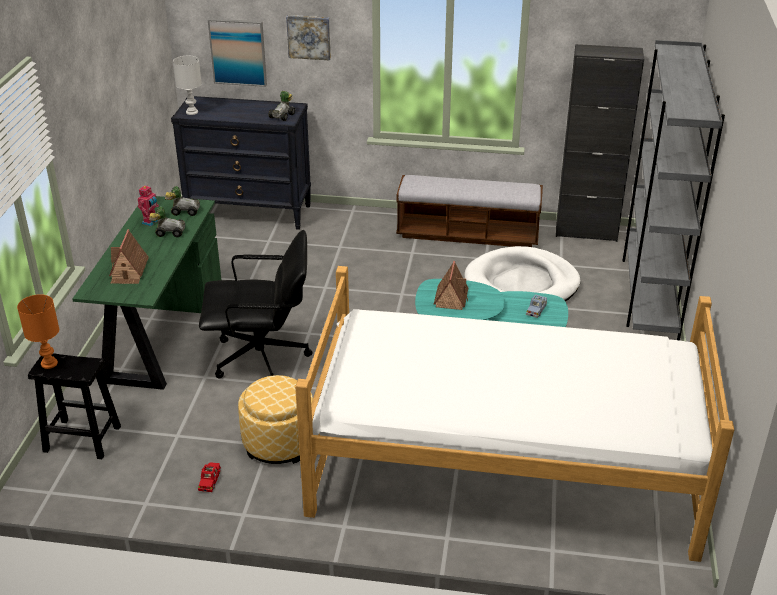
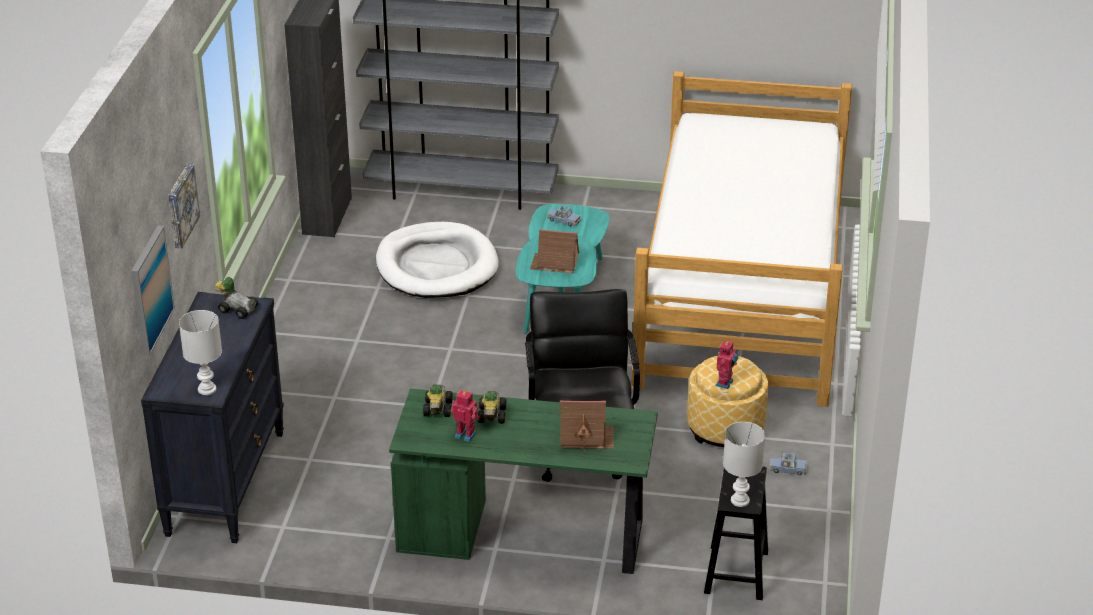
camera: 90 degrees left, 0 degrees up
orange table lamp [17,294,59,369] -> white table lamp [723,422,765,507]
red toy car [198,462,221,492] -> blue toy car [770,453,807,475]
bench [396,175,543,247] -> none
none -> toy robot [715,340,738,389]

